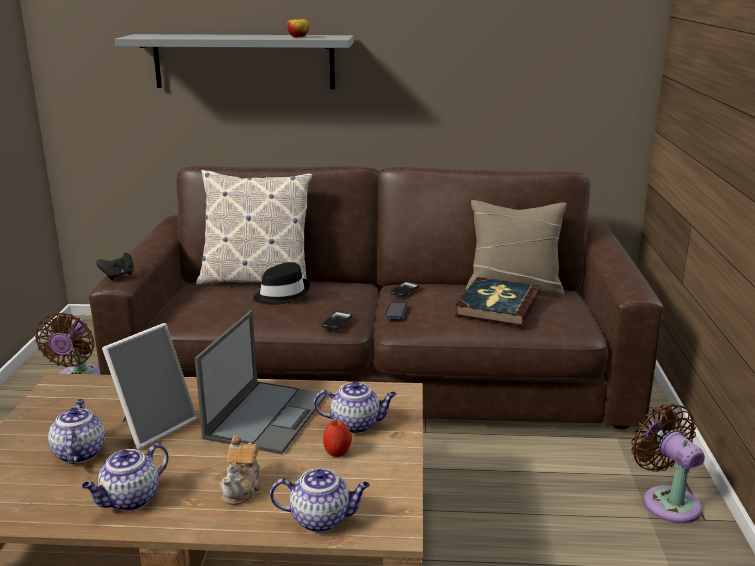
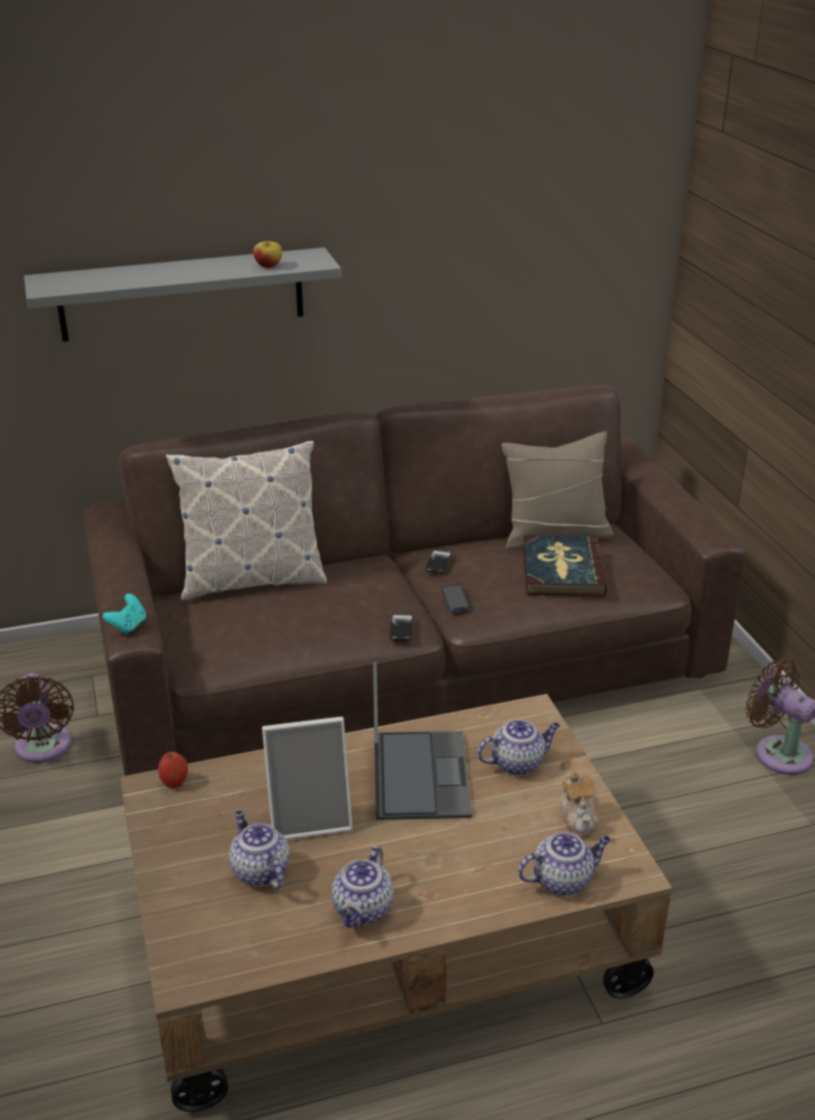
camera: 20 degrees left, 10 degrees up
black game controller [96,253,134,280] -> turquoise game controller [103,594,146,634]
picture frame [102,323,198,449] -> picture frame turned 60 degrees clockwise [262,716,353,840]
teapot [220,435,262,505] -> teapot moved to [560,771,598,838]
black hat [253,262,310,305] -> none
apple [323,420,352,457] -> apple moved to [158,752,188,788]

